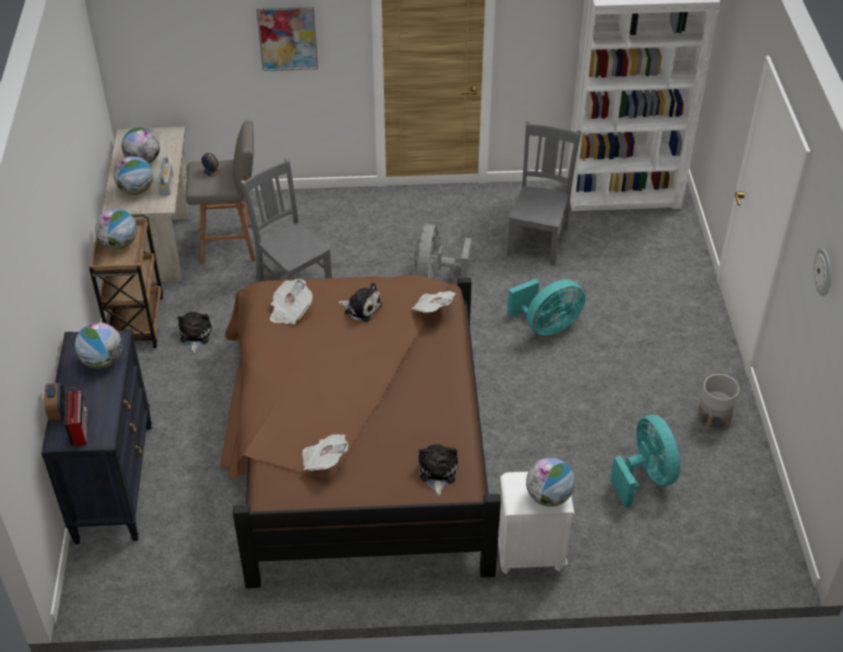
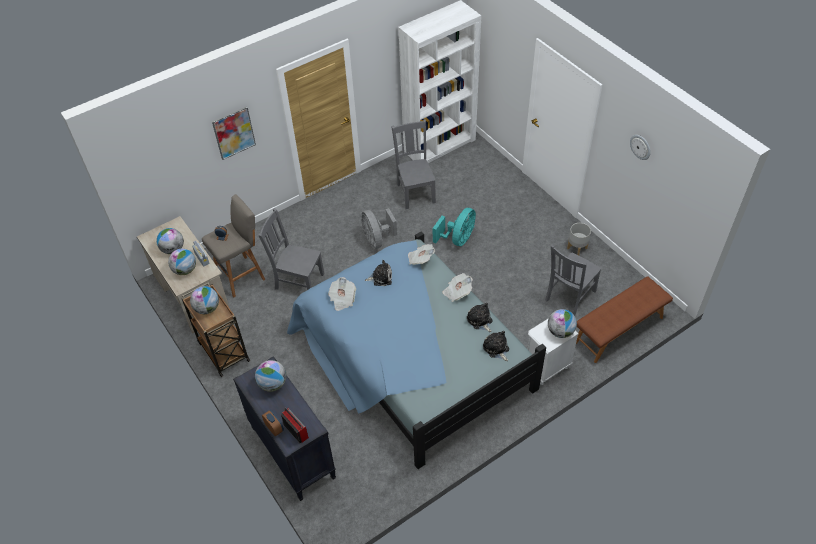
camera: 30 degrees left, 5 degrees up
plush toy [177,312,212,353] -> plush toy moved to [467,303,493,332]
brown bed [220,275,501,588] -> blue bed [287,232,546,469]
newspaper [302,434,348,471] -> newspaper moved to [443,273,473,302]
turquoise fan [610,415,680,508] -> grey chair [545,245,601,316]
none -> brown bench [576,276,673,363]

